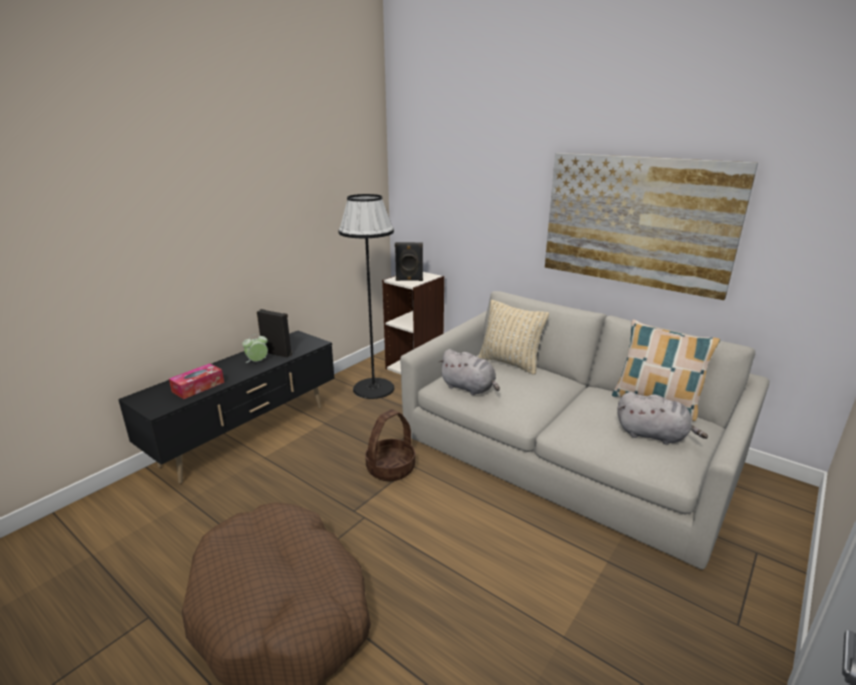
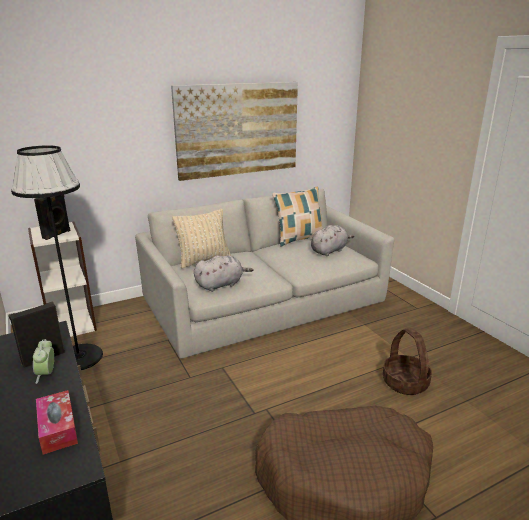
camera: 65 degrees left, 0 degrees up
basket [365,409,416,481] -> basket moved to [383,328,432,395]

